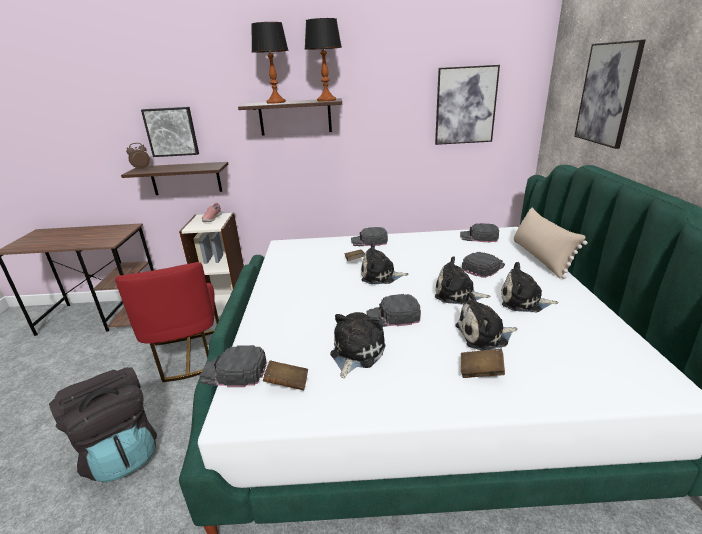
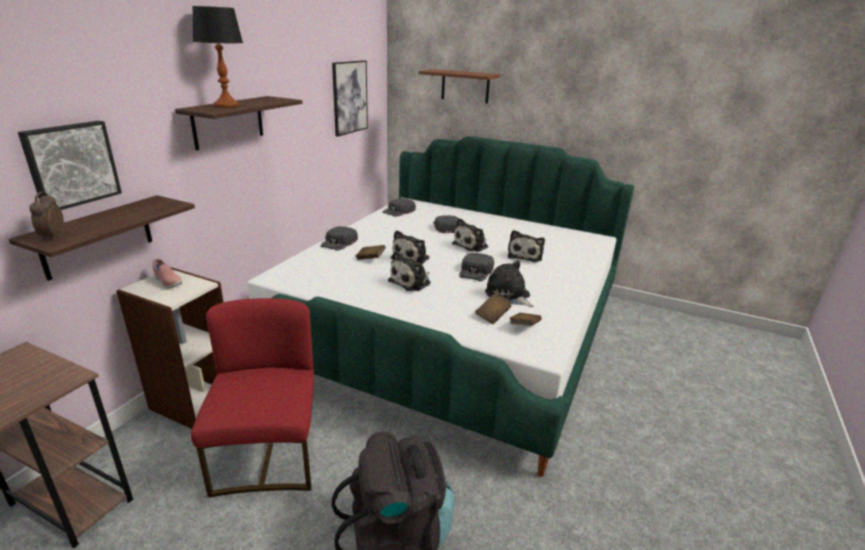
camera: 65 degrees left, 0 degrees up
red chair [115,262,219,382] -> red chair turned 105 degrees counterclockwise [191,298,314,498]
black cap [200,345,267,387] -> none
table lamp [305,18,342,101] -> none
brown book [461,349,505,378] -> brown book moved to [475,293,512,324]
plush toy [501,262,559,312] -> plush toy moved to [388,251,431,291]
beige pillow [514,207,588,279] -> none
picture [574,40,646,149] -> brown shelf [419,69,500,104]

